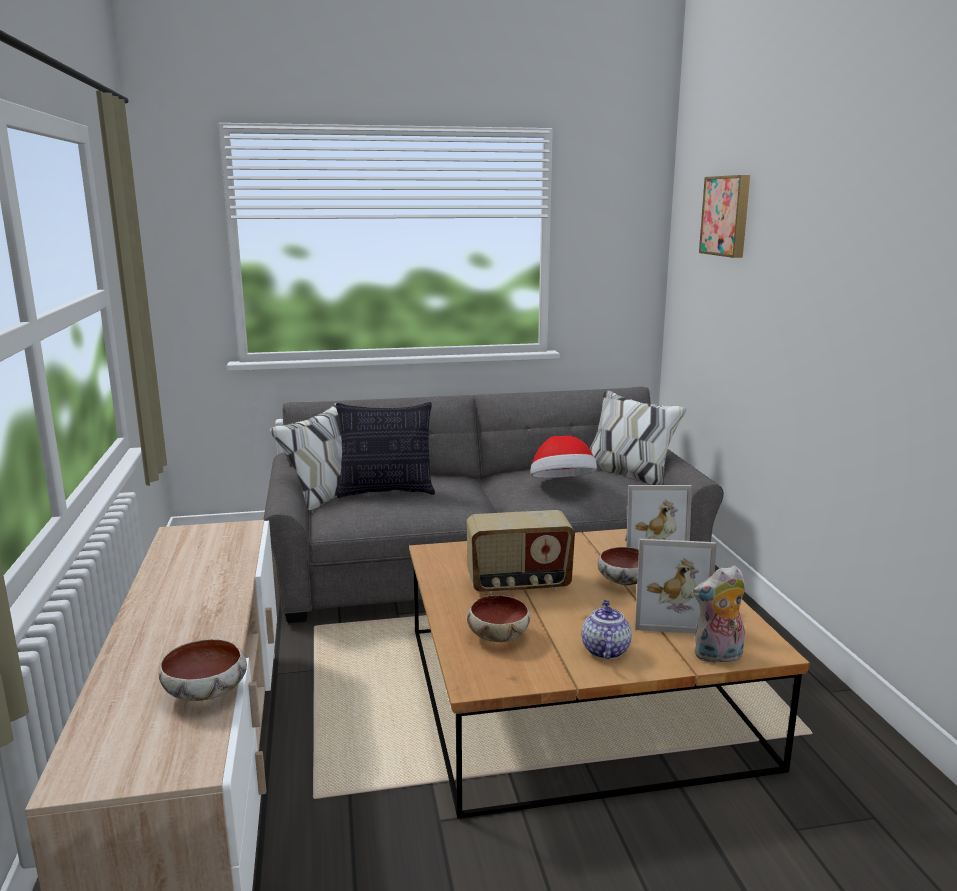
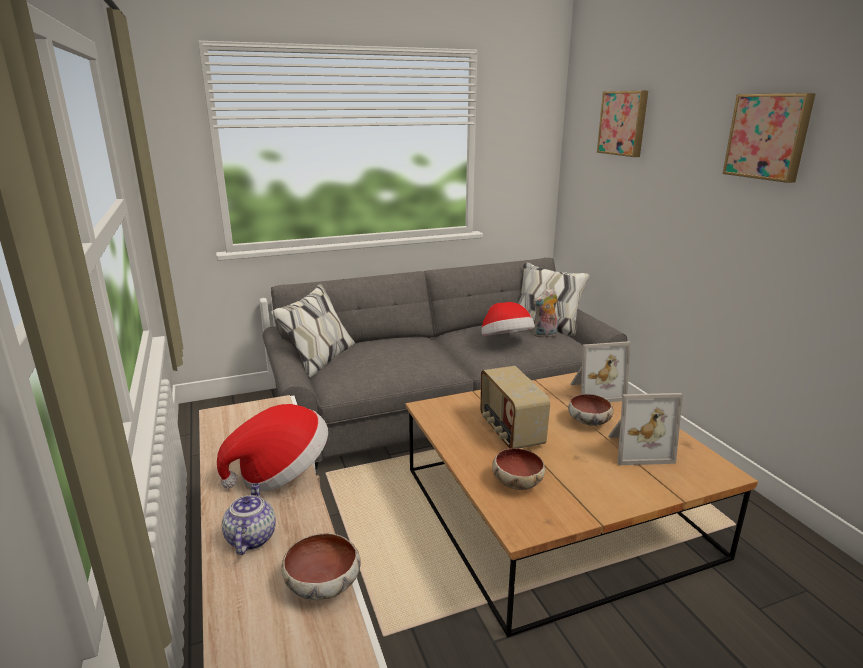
camera: 10 degrees left, 5 degrees up
pillow [336,402,435,498] -> none
radio [466,510,575,594] -> radio turned 90 degrees clockwise [480,366,550,449]
teapot [581,600,632,659] -> teapot moved to [222,483,276,555]
plush toy [693,565,745,663] -> plush toy moved to [533,288,558,338]
none -> hat [217,404,328,492]
none -> picture [723,93,816,183]

